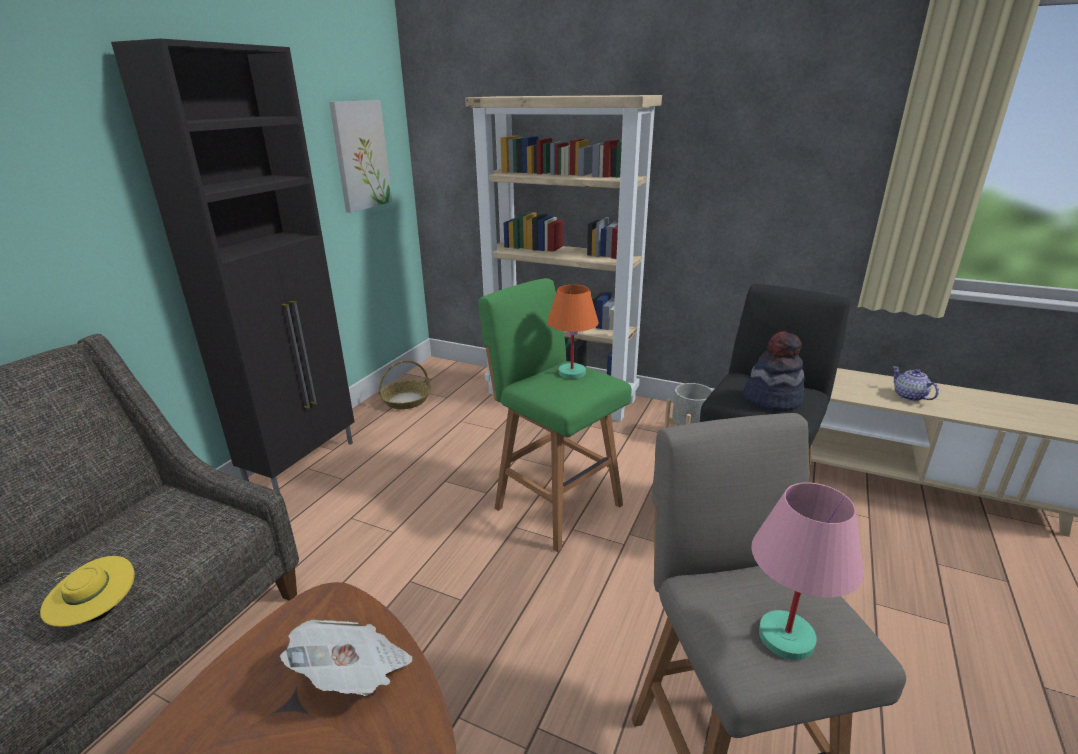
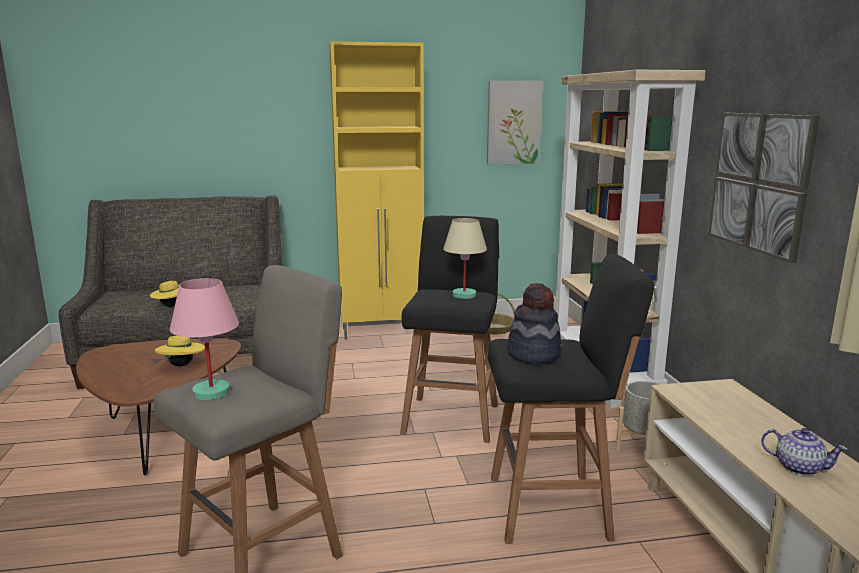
camera: 55 degrees right, 10 degrees down
black cabinet [111,39,354,493] -> yellow cabinet [329,41,424,340]
newspaper [280,620,412,696] -> yellow hat [155,336,205,366]
green stool [479,278,632,552] -> black stool [400,216,499,443]
orange table lamp [547,285,599,379] -> beige table lamp [443,218,487,299]
teapot [893,366,939,401] -> teapot turned 90 degrees clockwise [761,428,848,476]
none -> picture [709,113,820,263]

